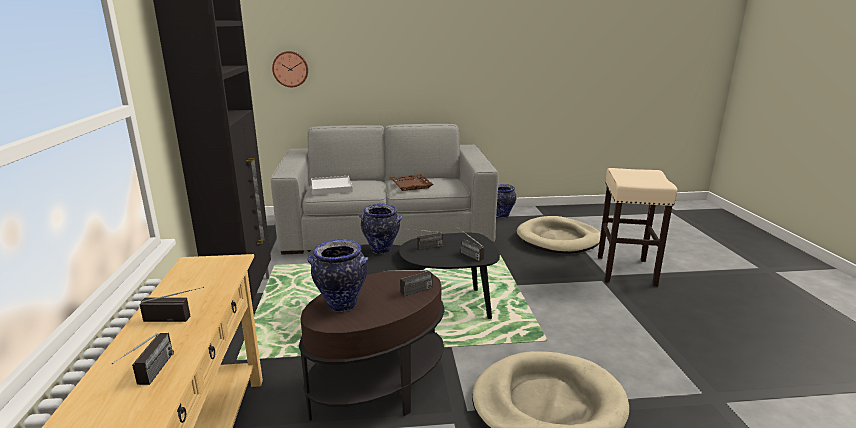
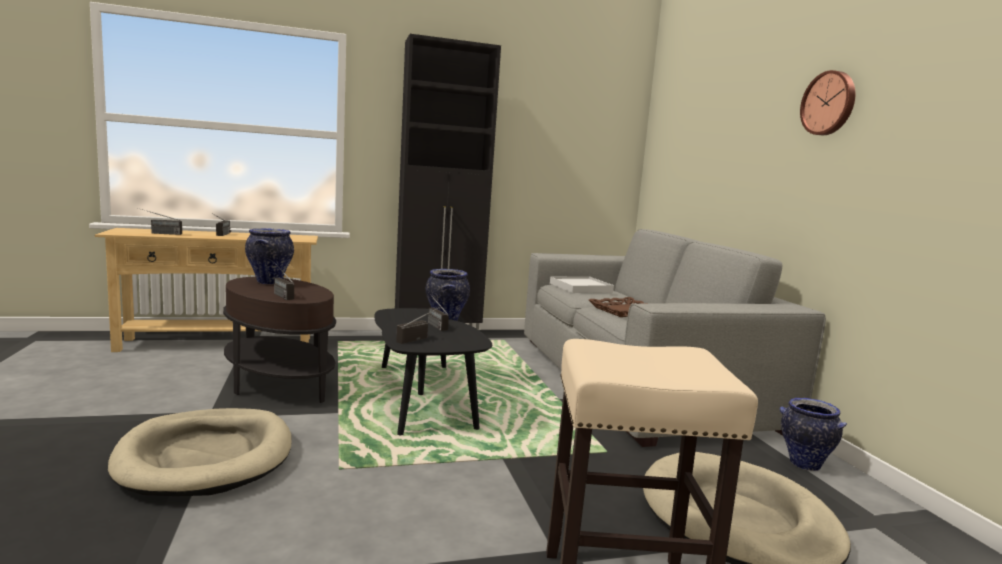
camera: 80 degrees right, 10 degrees down
wall clock [272,51,308,87] -> wall clock moved to [800,70,855,135]

